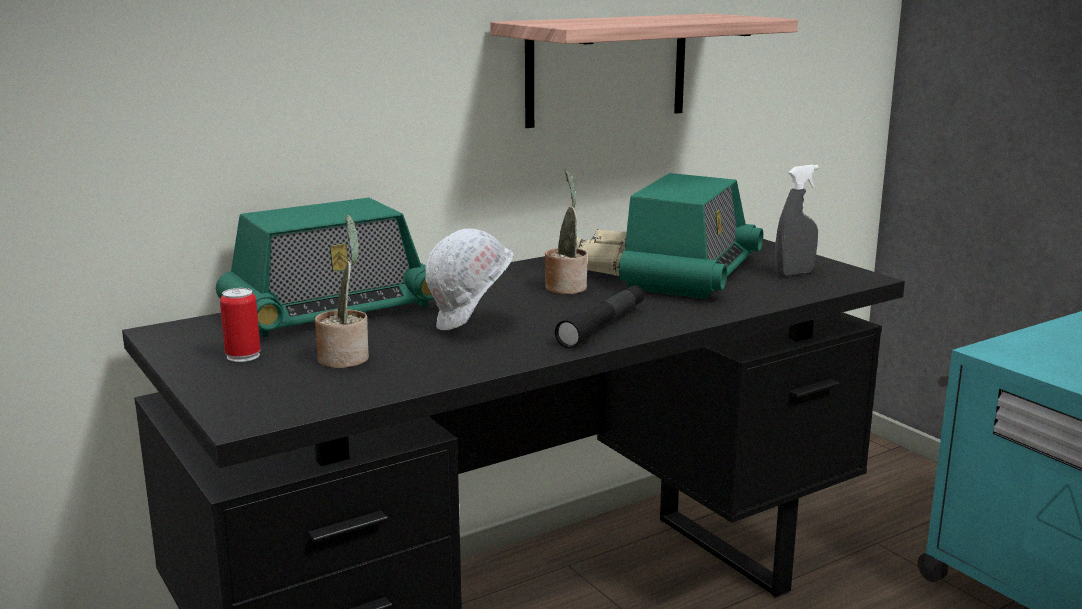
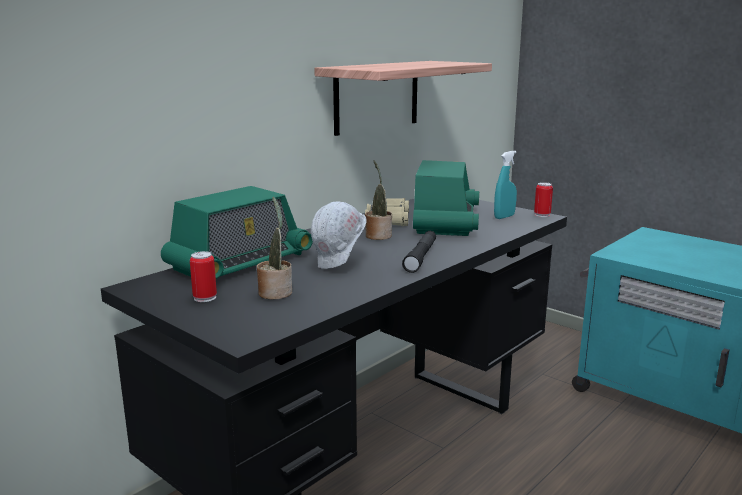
camera: 15 degrees left, 0 degrees up
grey spray bottle [775,164,819,276] -> turquoise spray bottle [494,151,517,219]
none -> can [534,182,553,217]

